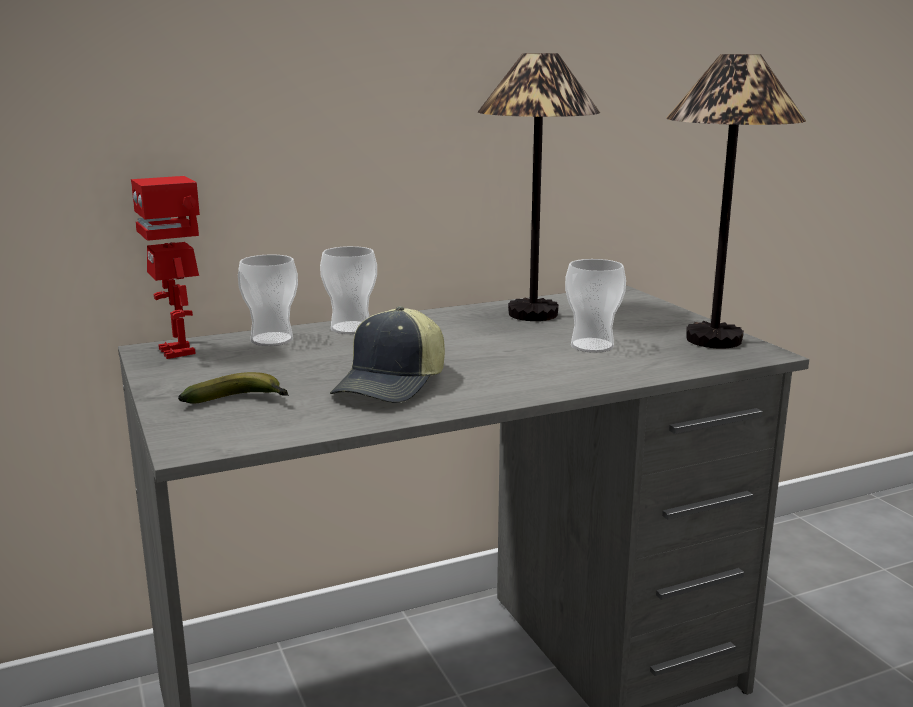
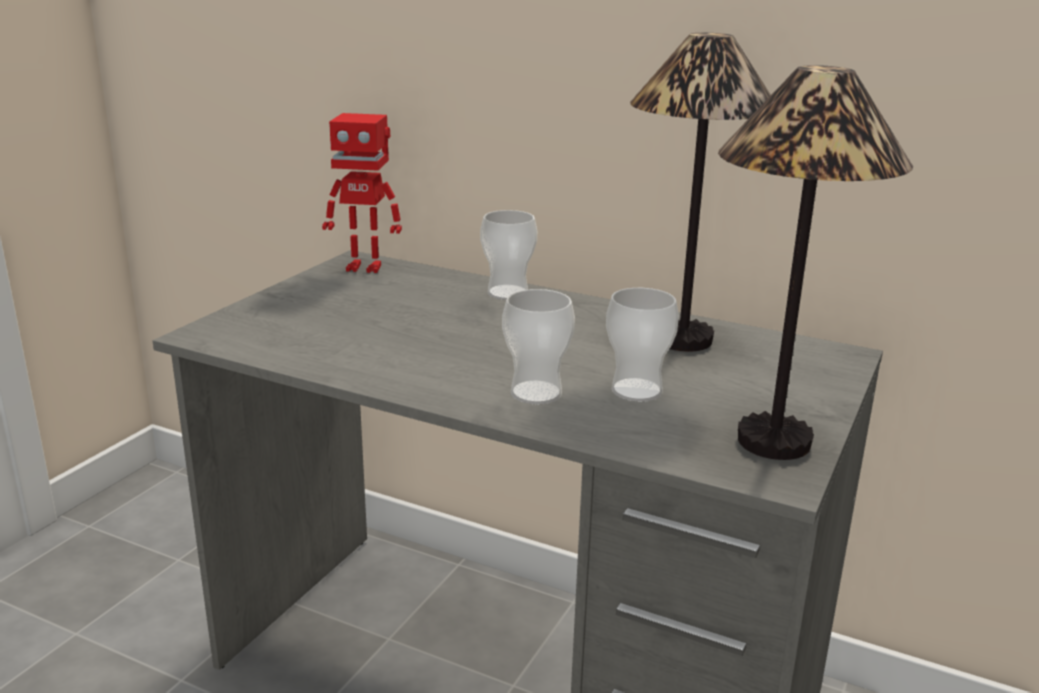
camera: 50 degrees right, 5 degrees up
toy robot [131,176,200,359] -> toy robot turned 105 degrees counterclockwise [322,113,402,273]
banana [178,372,289,404] -> none
cup [238,255,298,346] -> cup moved to [502,289,575,404]
cap [330,306,445,403] -> none

